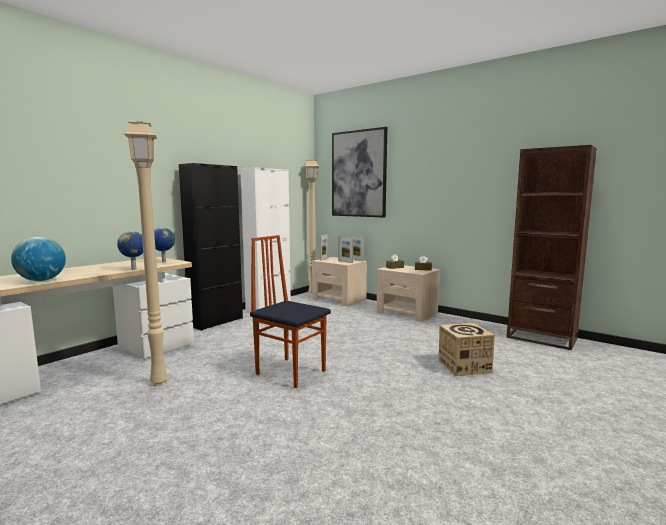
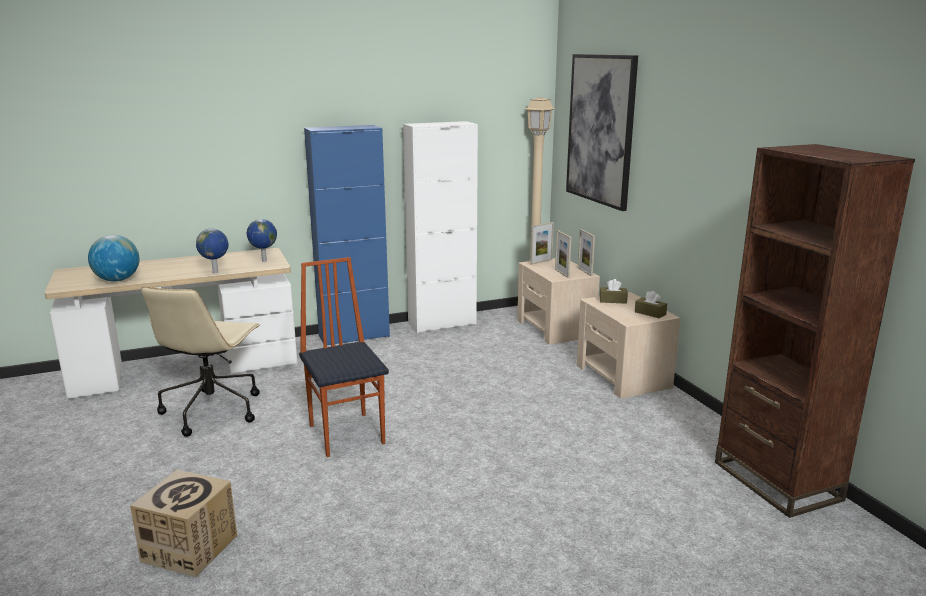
camera: 30 degrees right, 10 degrees up
beige floor lamp [123,121,168,386] -> beige office chair [141,287,260,437]
black cabinet [179,163,243,331] -> blue cabinet [304,125,390,345]
cardboard box [439,323,495,376] -> cardboard box moved to [130,470,237,577]

